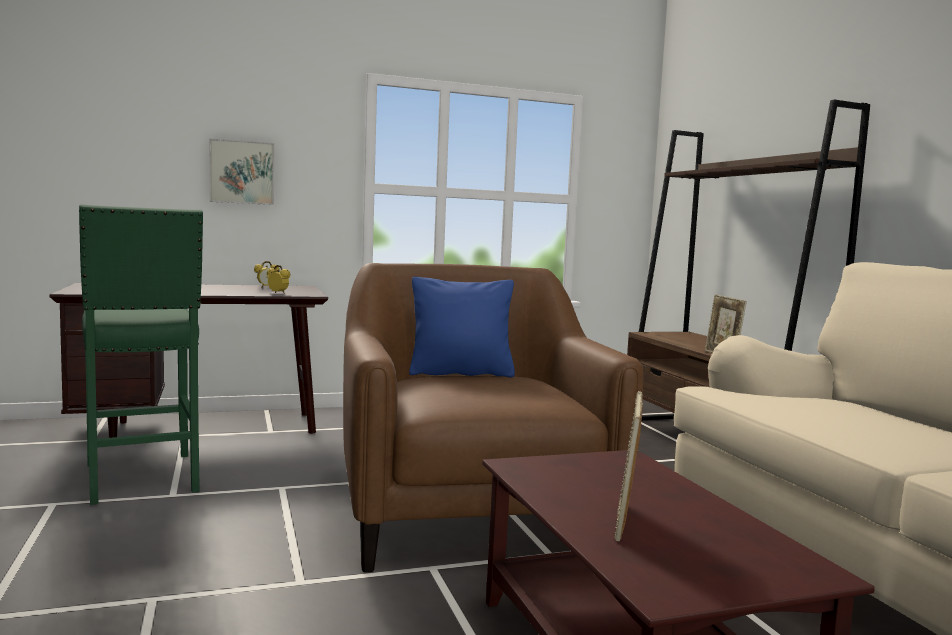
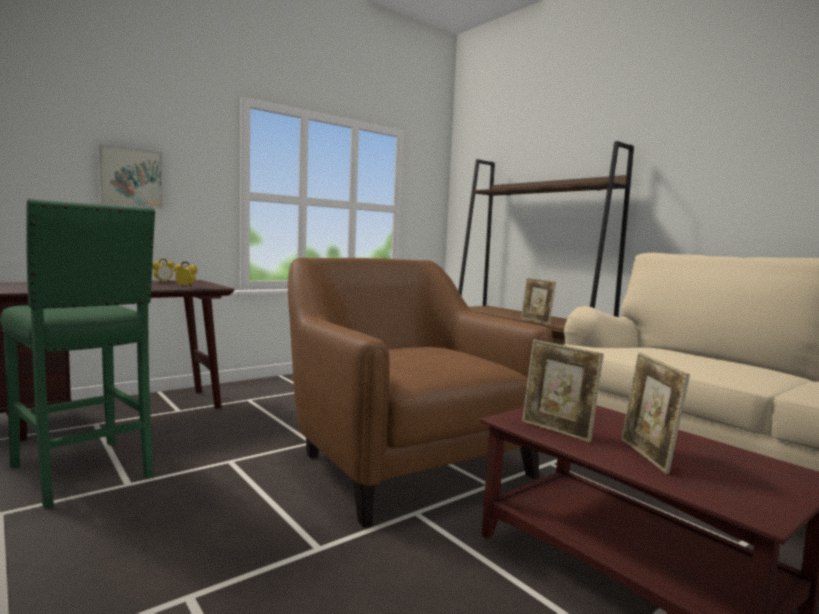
camera: 20 degrees left, 0 degrees up
blue pillow [409,277,515,378] -> none
none -> picture frame [522,340,604,443]

